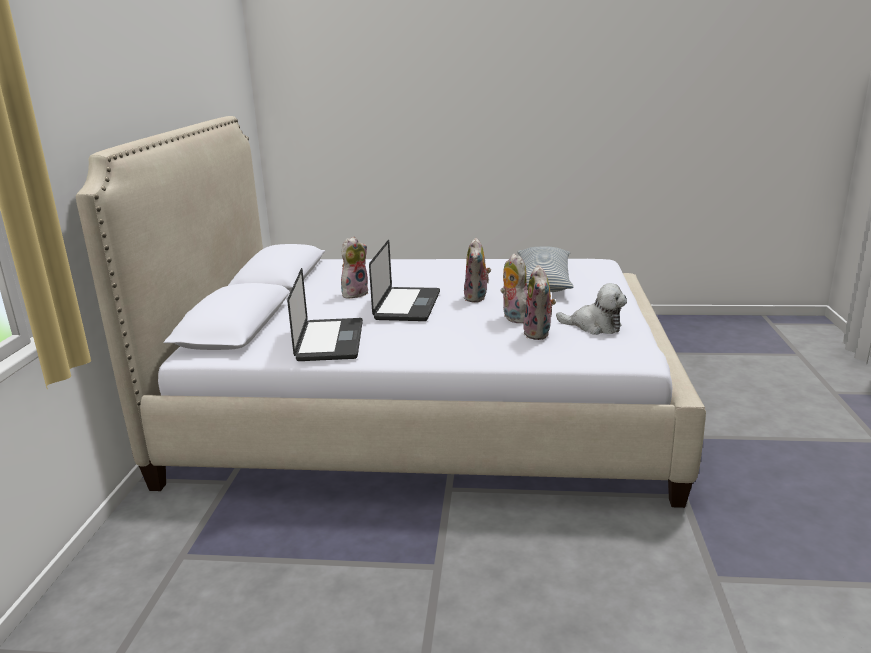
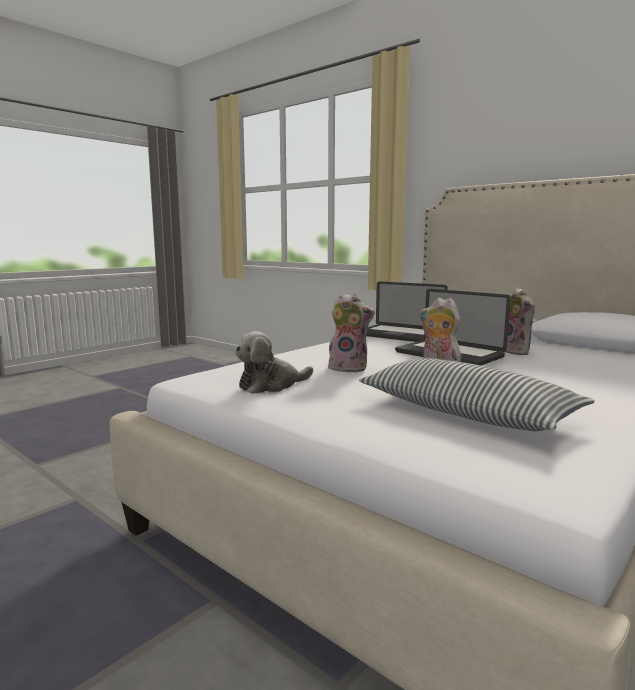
camera: 125 degrees right, 10 degrees down
plush toy [523,265,556,340] -> none

